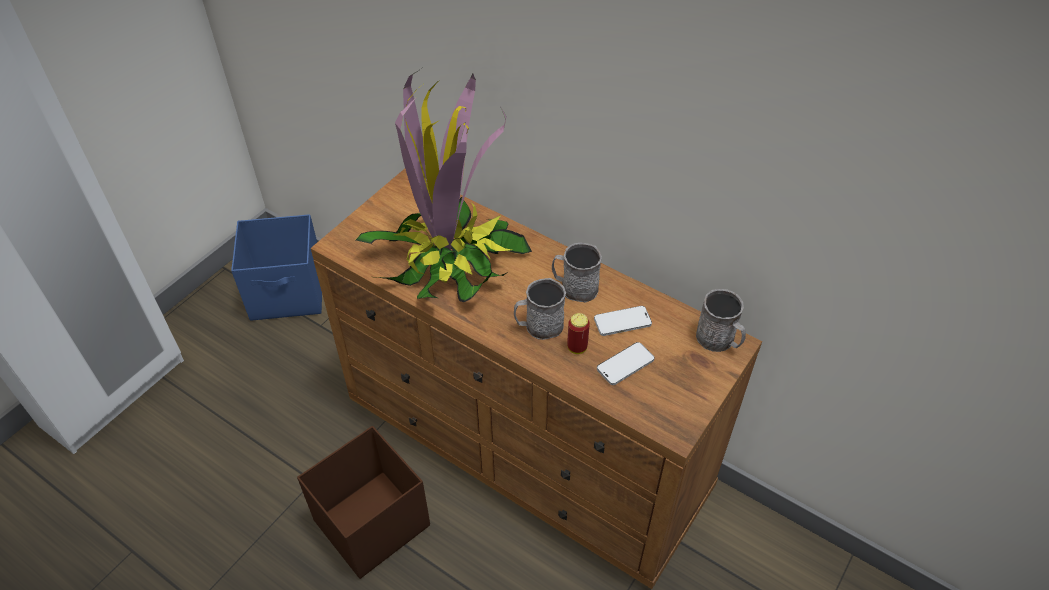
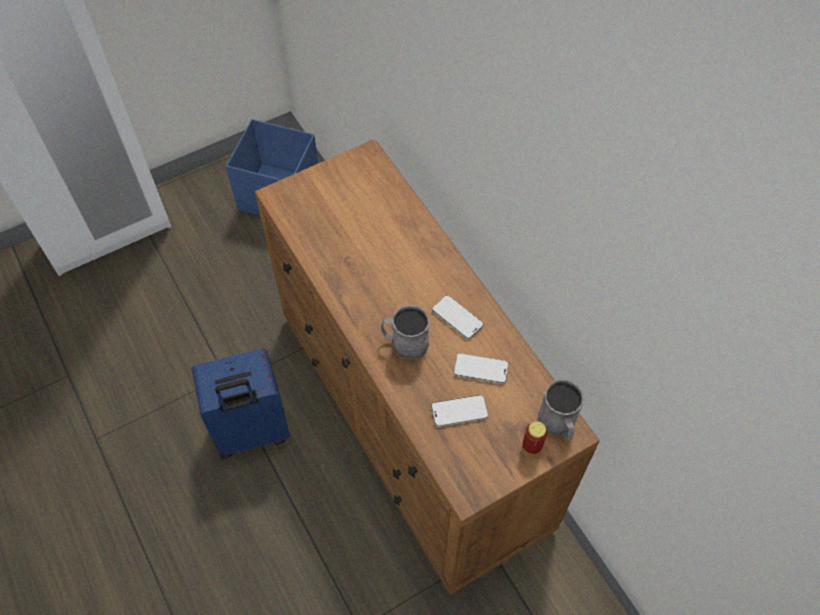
camera: 25 degrees right, 10 degrees up
brown storage box [297,426,430,579] -> blue suitcase [192,348,290,459]
potted plant [356,70,532,302] -> none
grey mug [552,243,602,302] -> phone [432,295,483,339]
can [567,313,590,354] -> can moved to [522,421,547,455]

